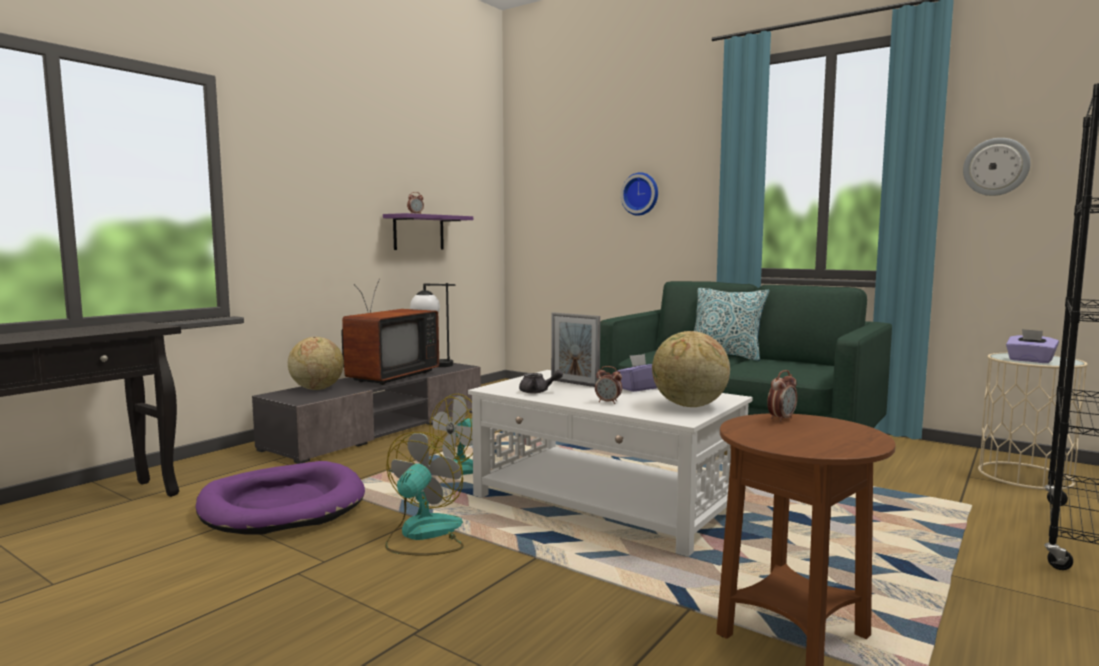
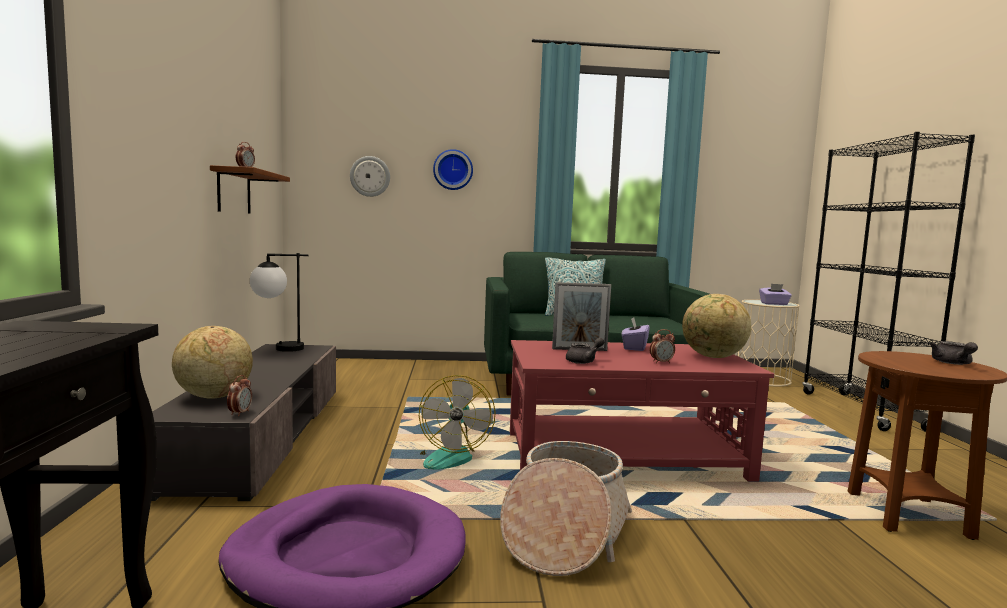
camera: 40 degrees left, 0 degrees up
television [341,279,439,385] -> none
purple shelf [383,213,473,250] -> brown shelf [210,165,290,213]
fan [385,432,464,556] -> basket [500,441,632,576]
white coffee table [468,370,753,557] -> red coffee table [510,340,774,482]
alarm clock [767,370,797,422] -> alarm clock moved to [227,375,252,416]
wall clock [963,138,1031,196] -> wall clock moved to [350,156,390,197]
none -> grey teapot [930,341,978,365]

